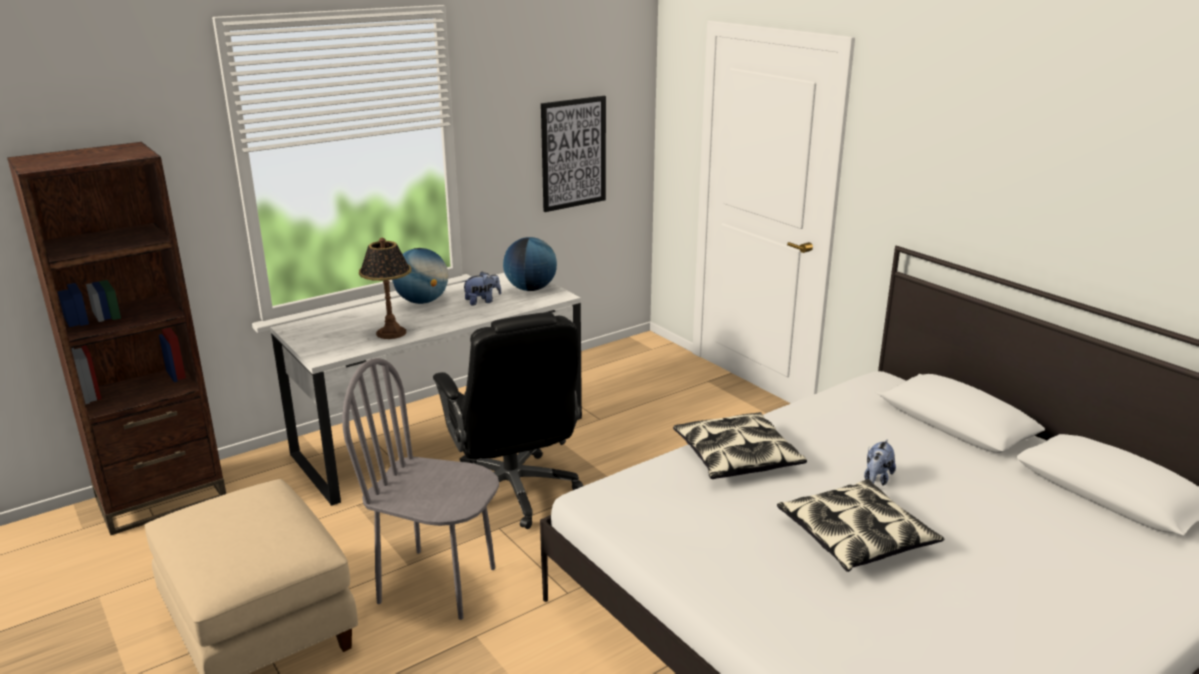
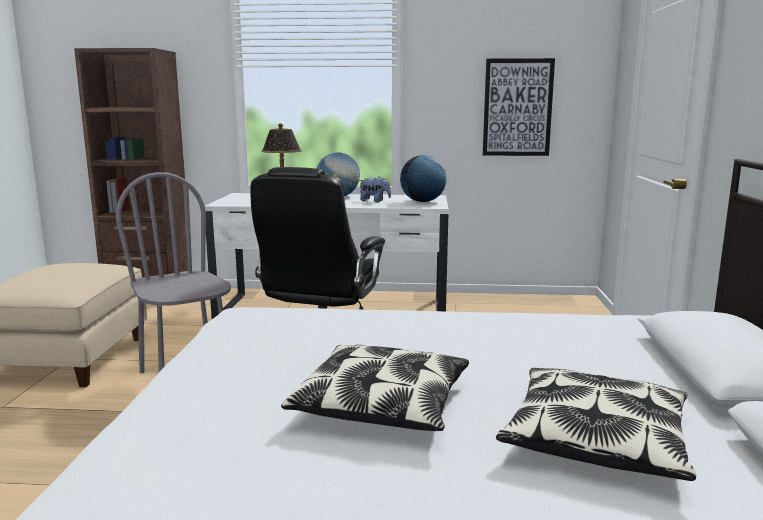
camera: 40 degrees right, 10 degrees down
pillow [673,412,807,479] -> pillow moved to [496,368,696,481]
plush toy [864,439,896,486] -> none

